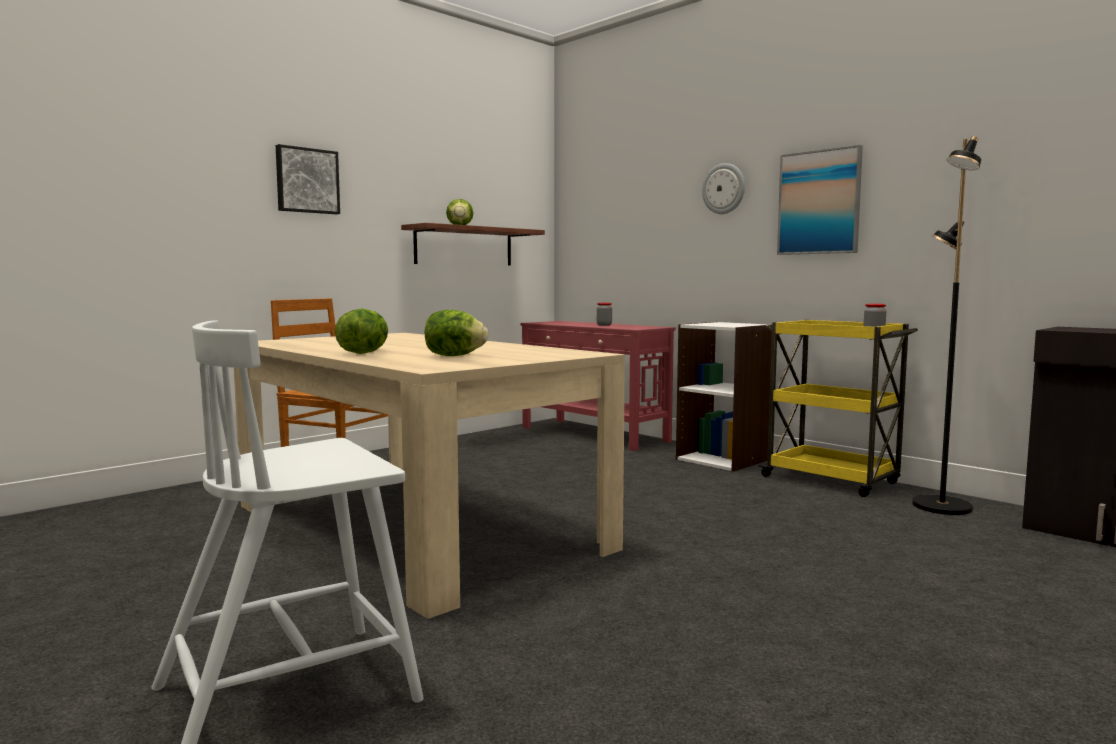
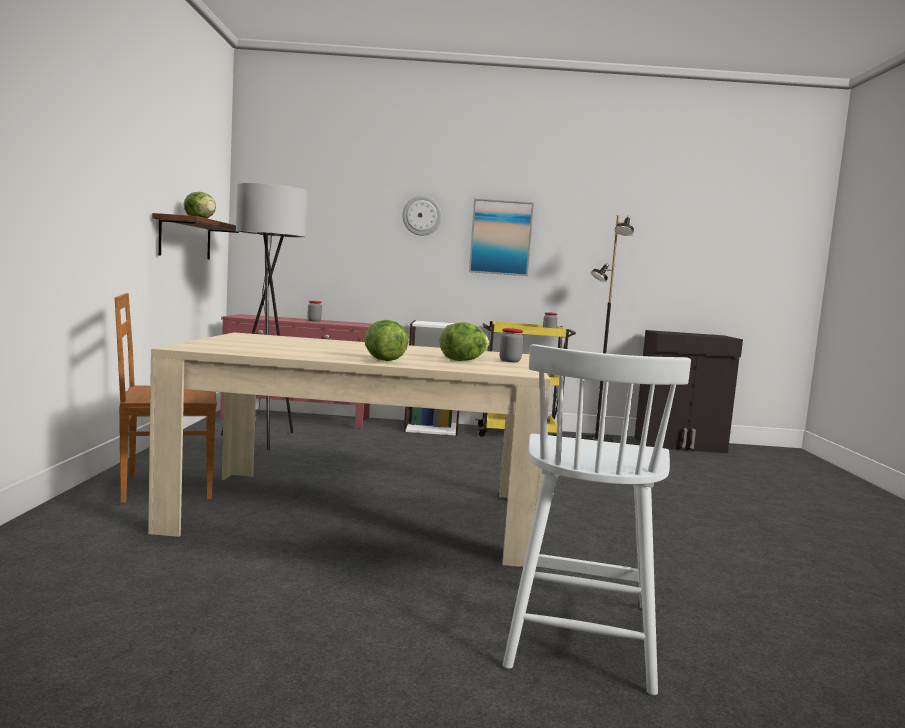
camera: 45 degrees left, 0 degrees up
picture [276,144,340,214] -> none
none -> grey floor lamp [221,183,308,456]
none -> jar [500,328,523,362]

